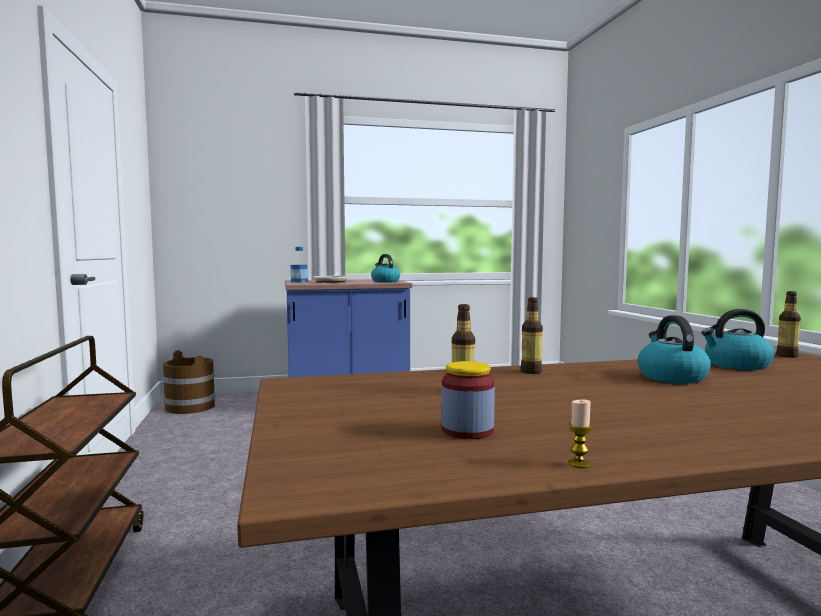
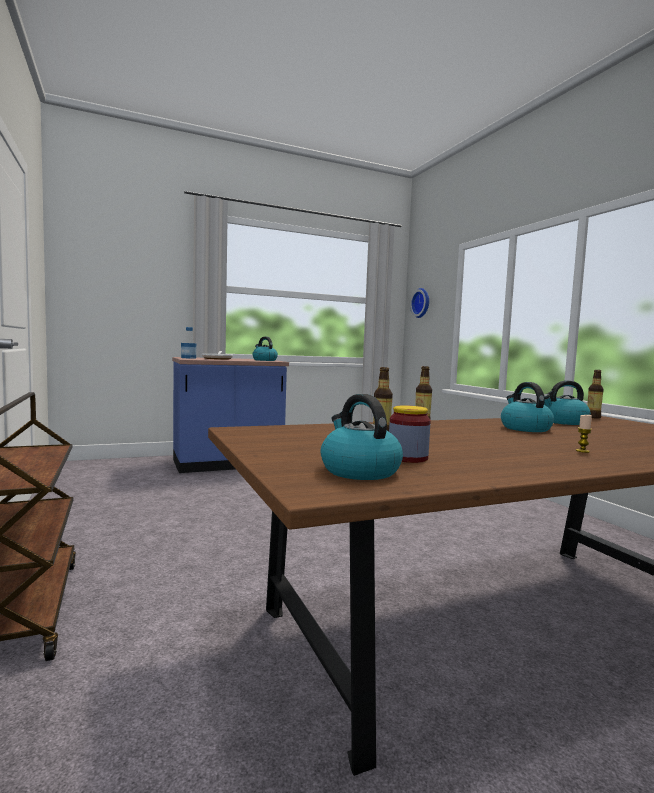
camera: 10 degrees left, 0 degrees up
brown bucket [163,350,215,414] -> none
candle [568,400,592,468] -> candle moved to [576,415,592,453]
none -> kettle [321,394,403,480]
none -> wall clock [410,288,429,318]

